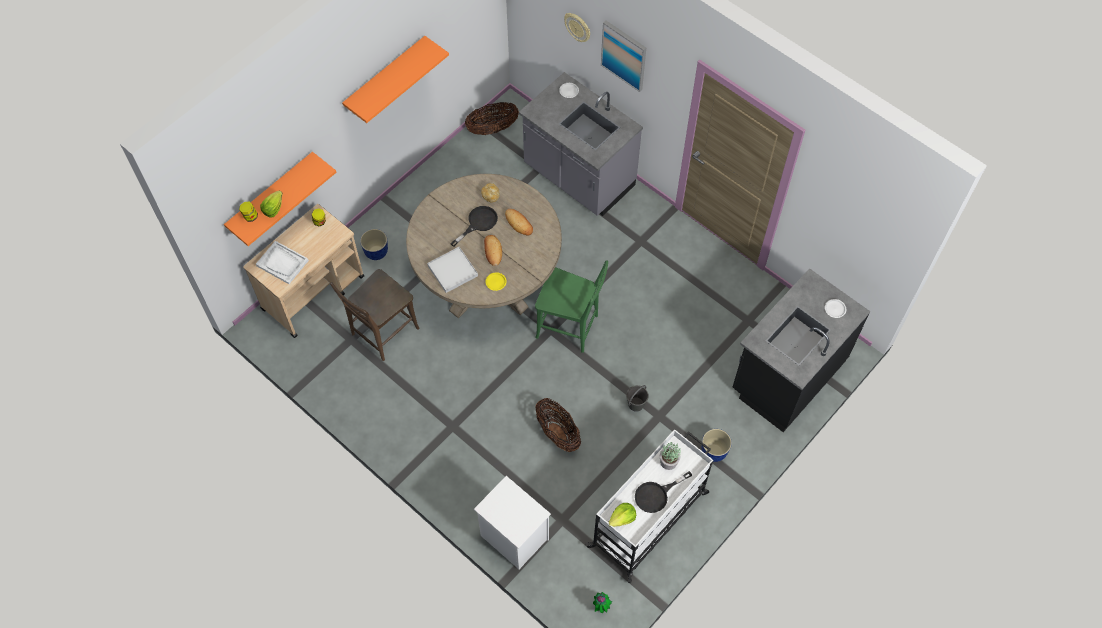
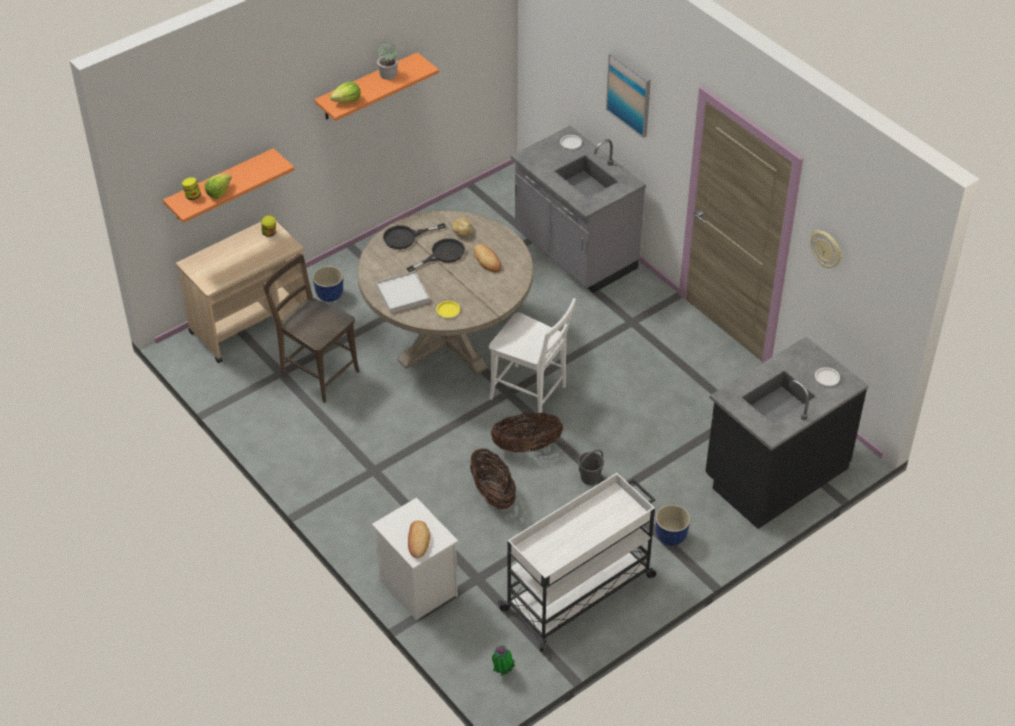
camera: 10 degrees right, 15 degrees down
white tray [256,241,309,284] -> none
brown chair [330,269,420,361] -> brown chair turned 75 degrees clockwise [263,254,360,403]
basket [465,102,519,135] -> basket moved to [491,412,563,453]
bread [484,235,502,266] -> bread moved to [408,521,430,558]
green chair [535,261,608,353] -> white chair [489,298,576,415]
wall clock [564,13,590,42] -> wall clock moved to [810,230,842,268]
lettuce [608,503,636,527] -> lettuce moved to [330,82,361,103]
black frying pan [635,471,692,513] -> black frying pan moved to [383,223,446,249]
potted plant [660,441,681,470] -> potted plant moved to [377,42,398,80]

